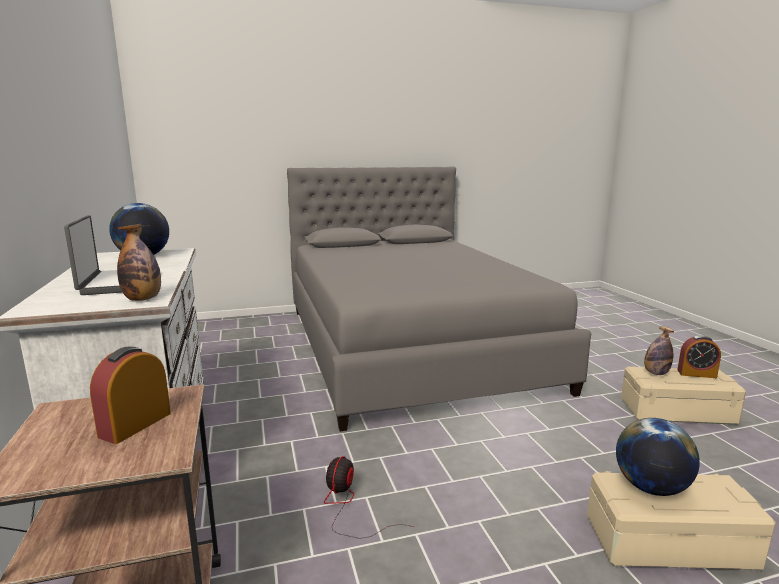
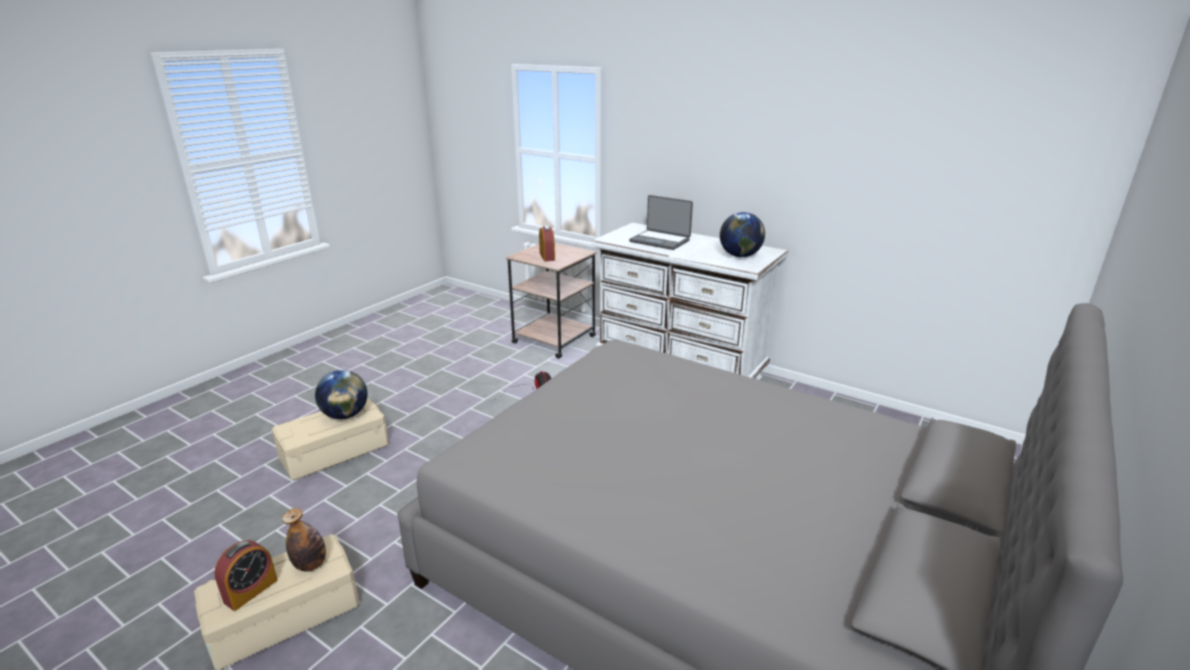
camera: 140 degrees right, 10 degrees up
bottle [117,224,161,301] -> none
alarm clock [677,335,721,378] -> alarm clock turned 150 degrees clockwise [214,540,278,611]

